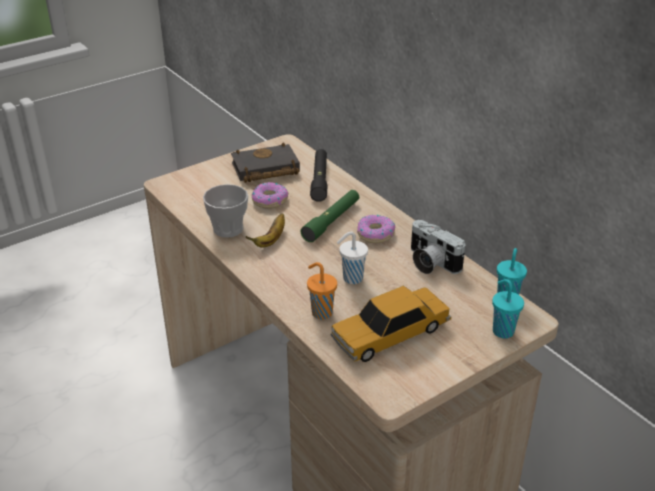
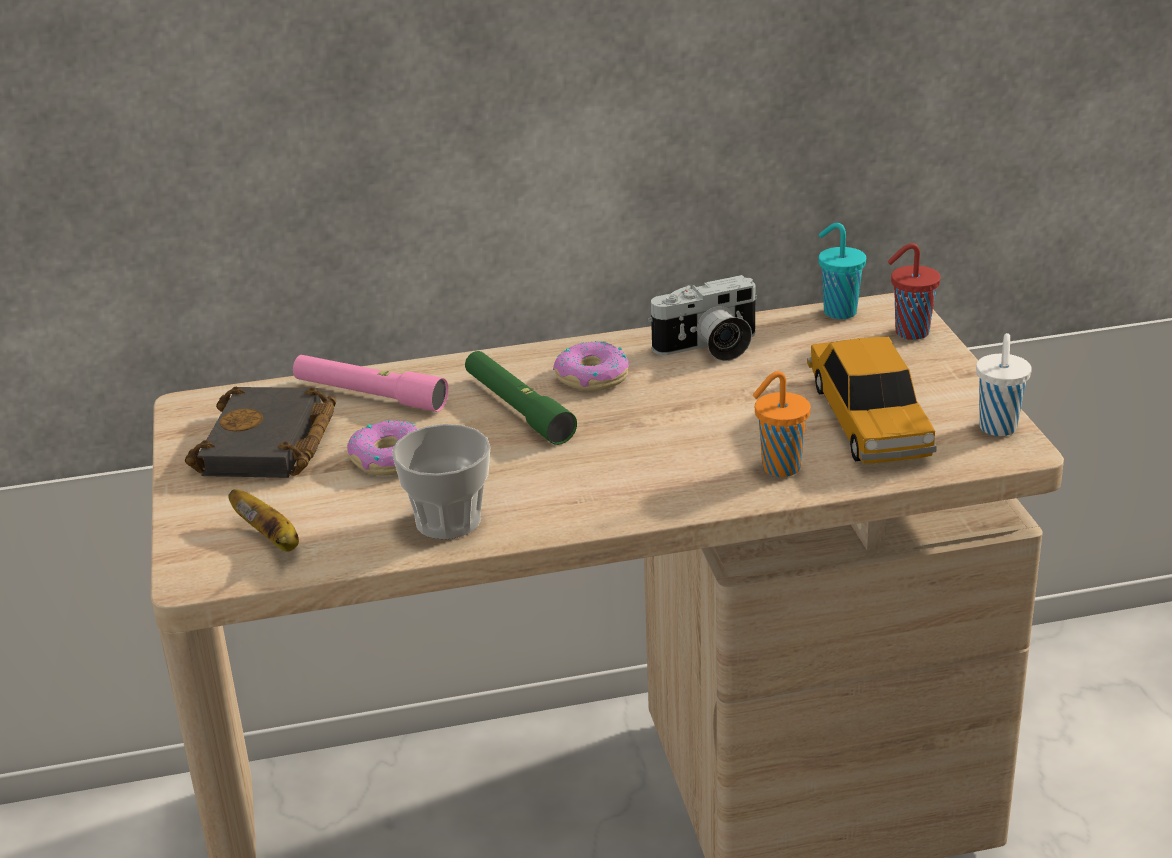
camera: 65 degrees left, 5 degrees down
banana [246,213,285,247] -> banana moved to [228,489,299,552]
black flashlight [310,149,327,202] -> pink flashlight [293,355,449,412]
white cup [337,232,368,284] -> white cup moved to [976,333,1032,436]
turquoise cup [492,279,524,338] -> red cup [887,243,941,340]

